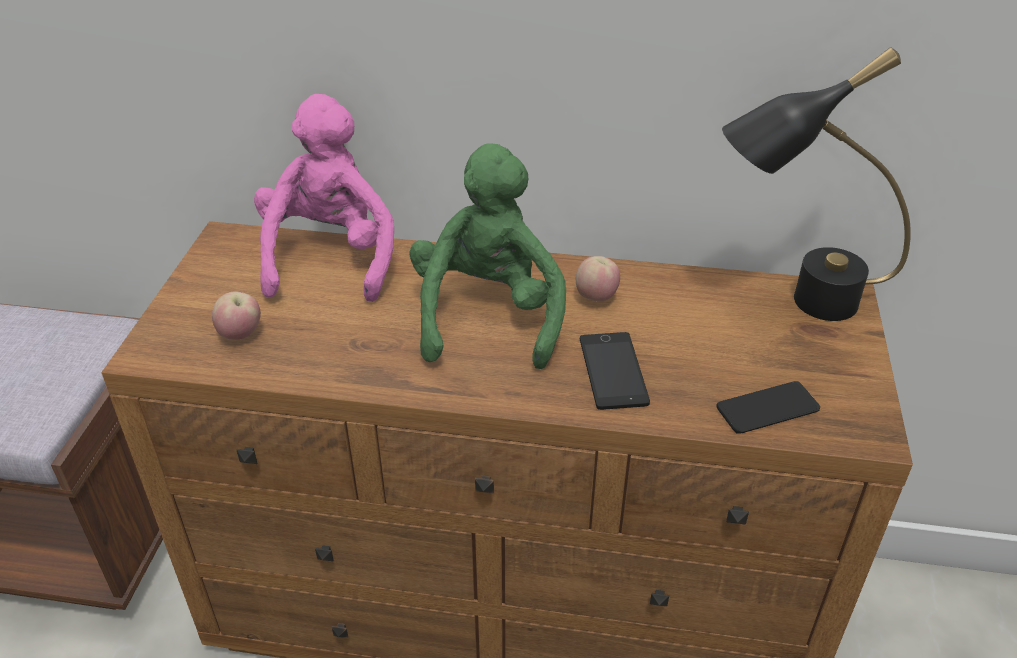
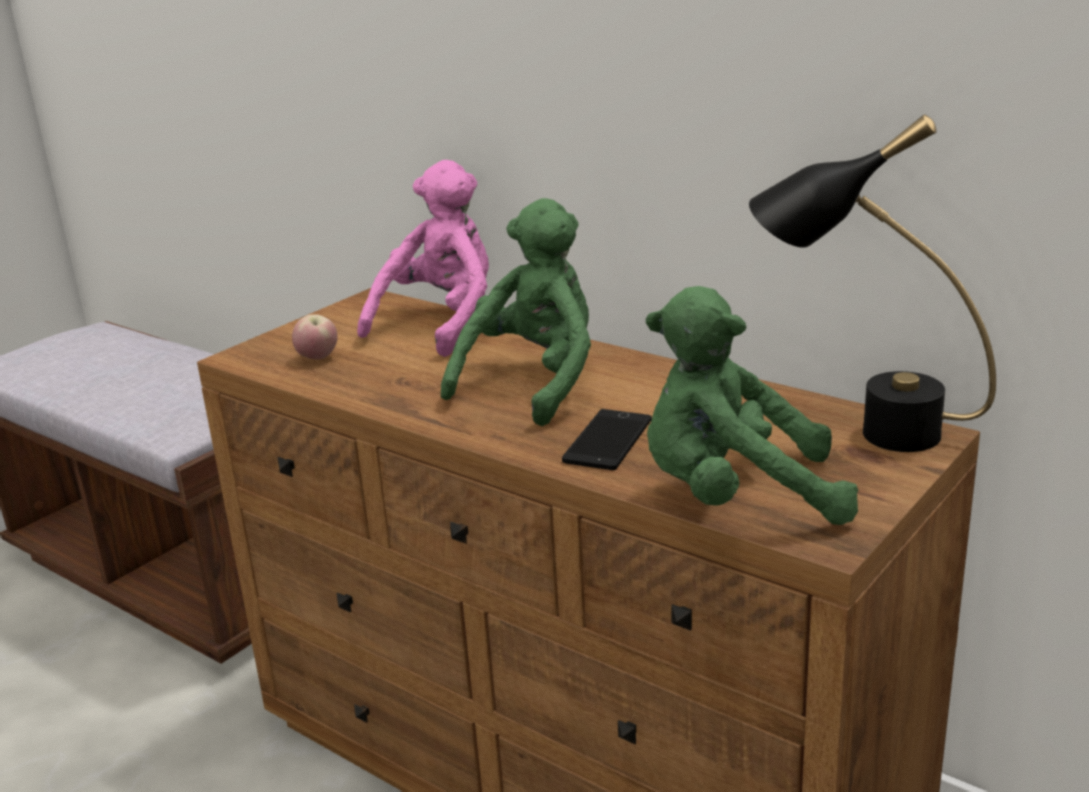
camera: 30 degrees right, 15 degrees down
apple [576,256,620,301] -> none
phone [716,381,820,434] -> green plush toy [646,286,858,525]

